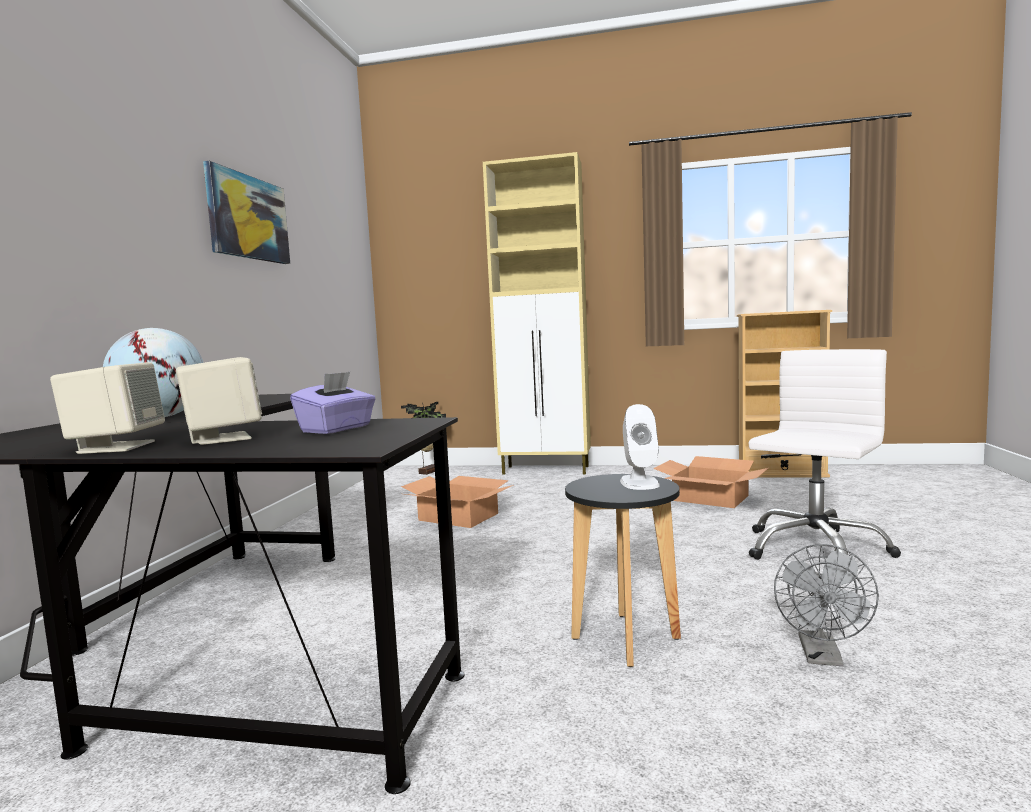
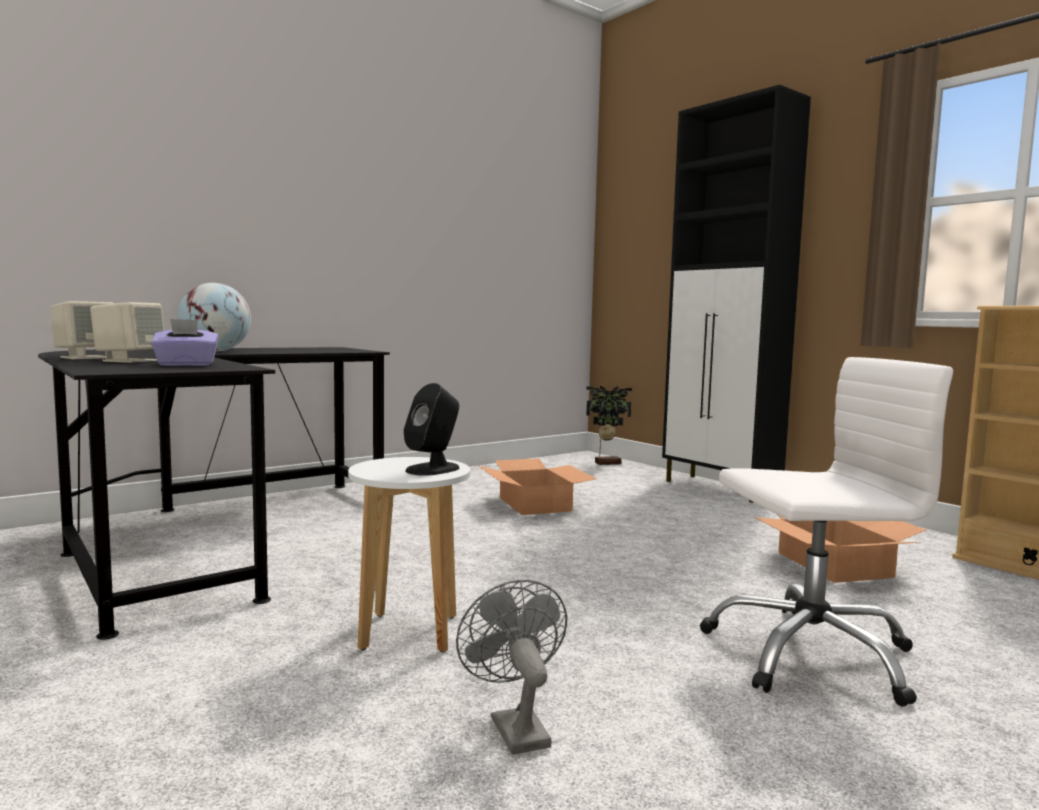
camera: 40 degrees right, 0 degrees up
picture [203,161,290,264] -> none
beige cabinet [483,152,591,475] -> black cabinet [662,85,811,503]
black stool [565,474,681,667] -> white stool [348,457,470,653]
white speaker [620,404,660,490] -> black speaker [404,383,460,476]
grey fan [774,544,879,666] -> grey fan turned 105 degrees clockwise [456,580,567,755]

